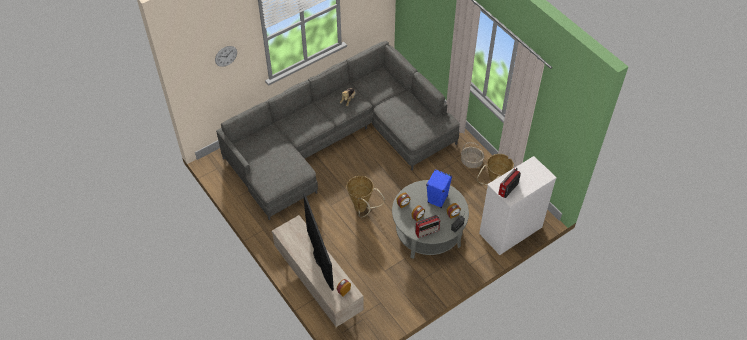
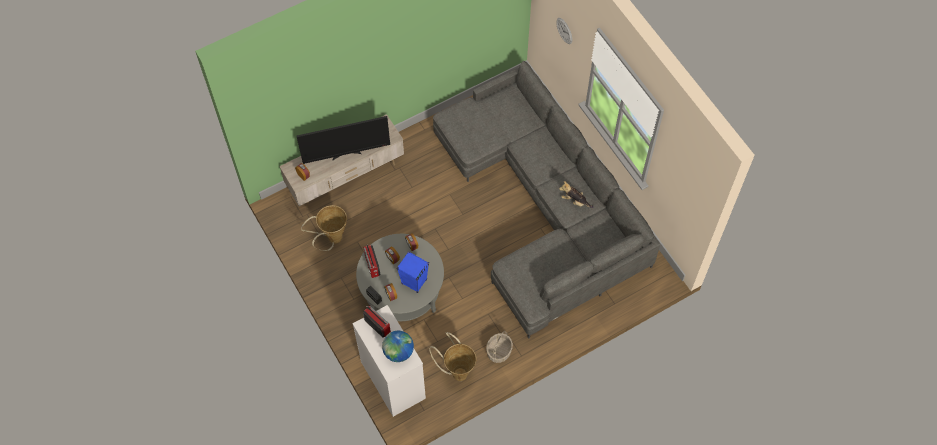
camera: 95 degrees right, 10 degrees up
basket [346,176,385,217] -> basket moved to [301,205,347,251]
none -> globe [382,331,414,362]

